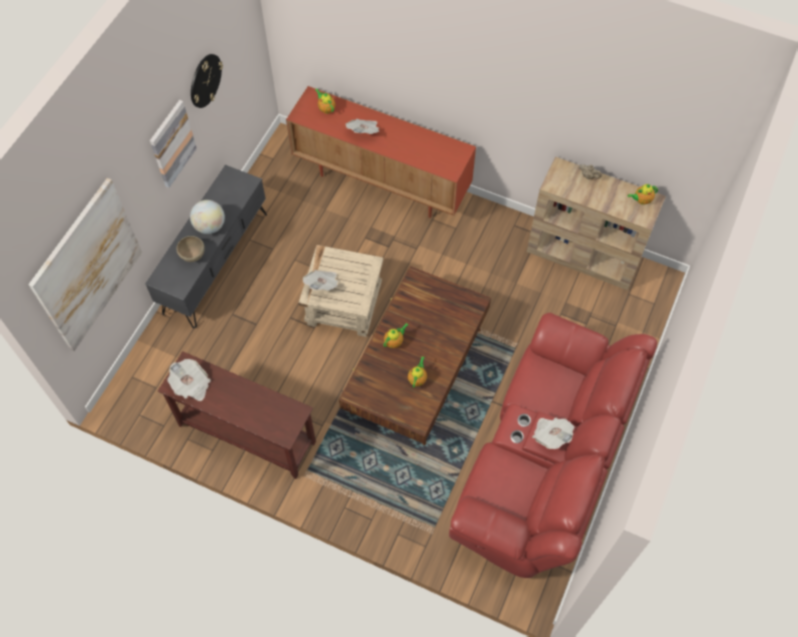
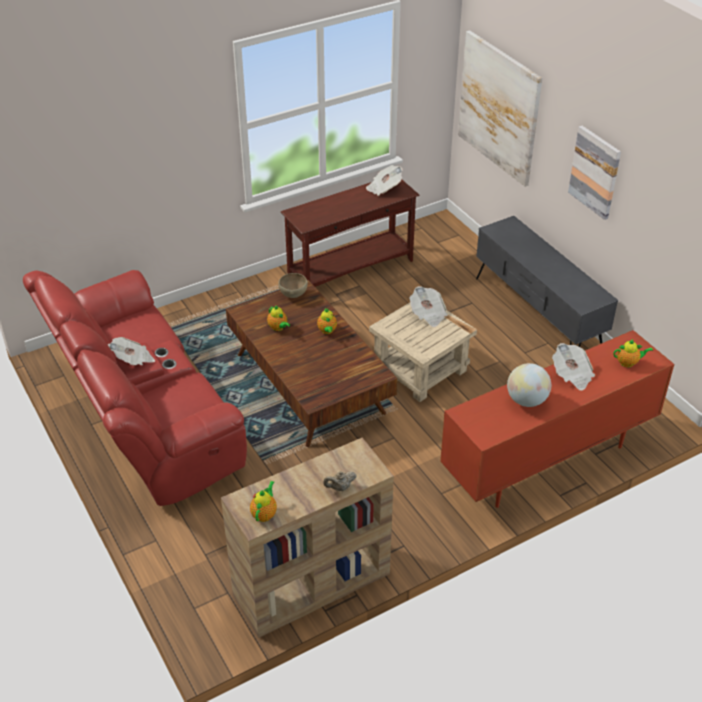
camera: 125 degrees right, 20 degrees down
brown bowl [177,236,205,262] -> brown bowl moved to [278,273,308,298]
globe [190,200,225,234] -> globe moved to [507,363,551,407]
wall clock [191,54,223,108] -> none

